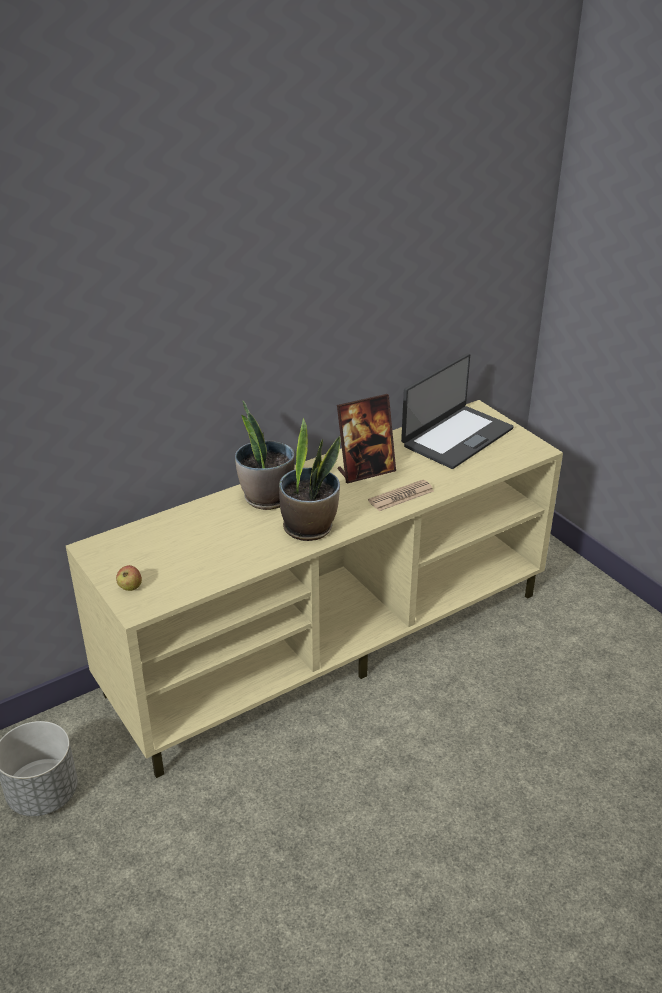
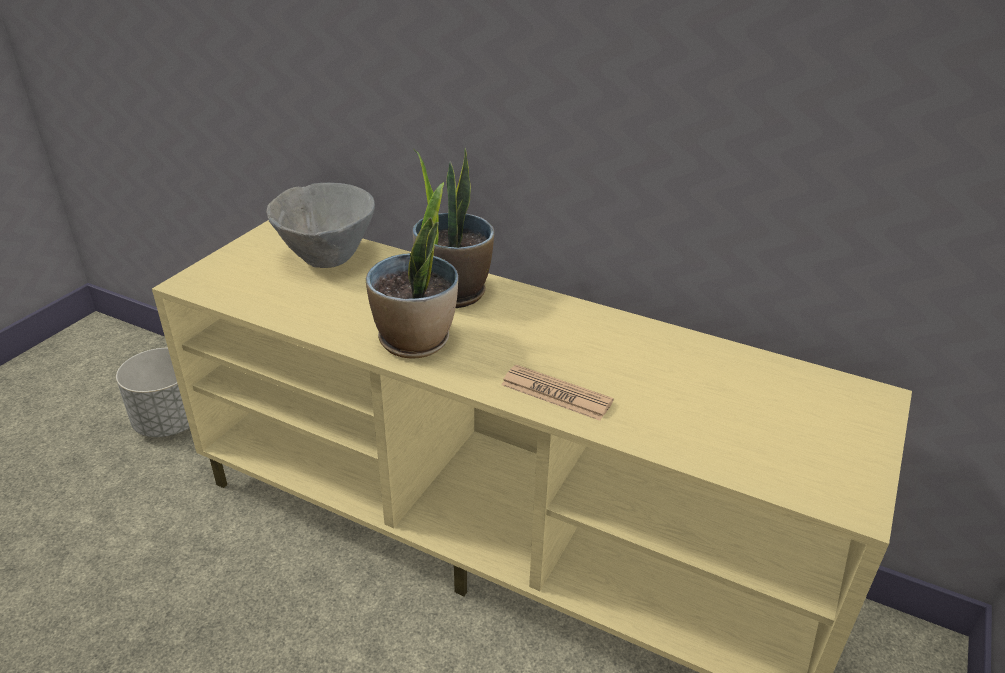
camera: 60 degrees right, 0 degrees up
apple [116,565,142,591] -> none
picture frame [337,394,396,484] -> none
laptop [401,353,514,469] -> none
none -> grey bowl [266,183,375,268]

